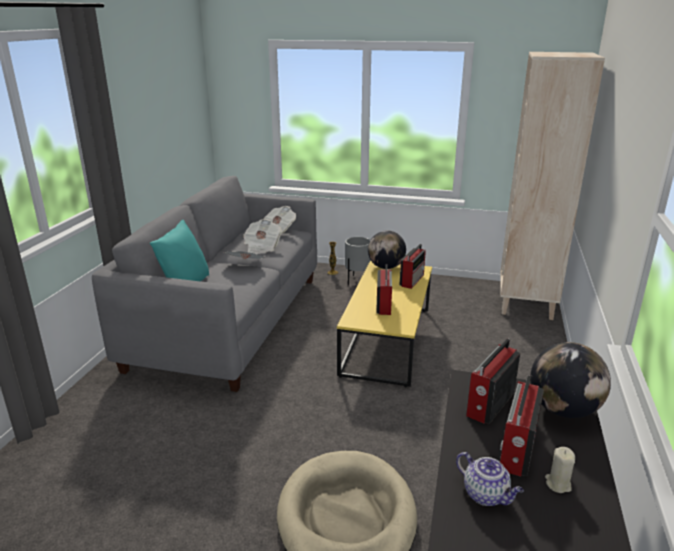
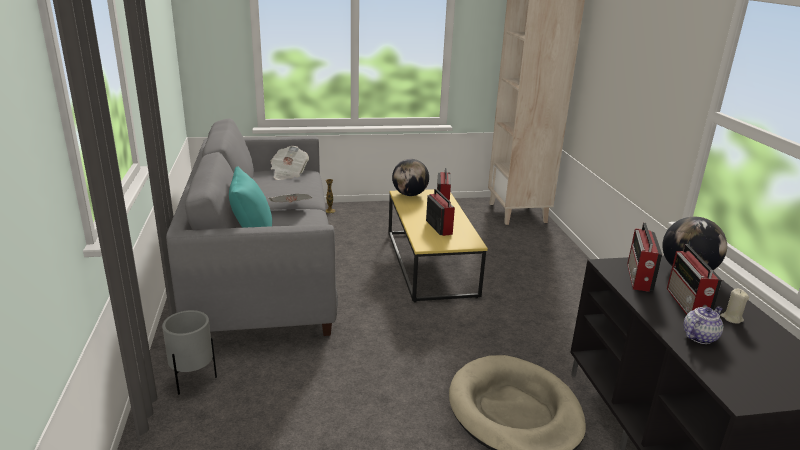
camera: 25 degrees left, 0 degrees up
newspaper [243,219,282,254] -> none
grey planter [345,237,371,286] -> grey planter moved to [162,310,217,395]
teapot [456,452,523,506] -> teapot turned 60 degrees counterclockwise [683,306,723,344]

